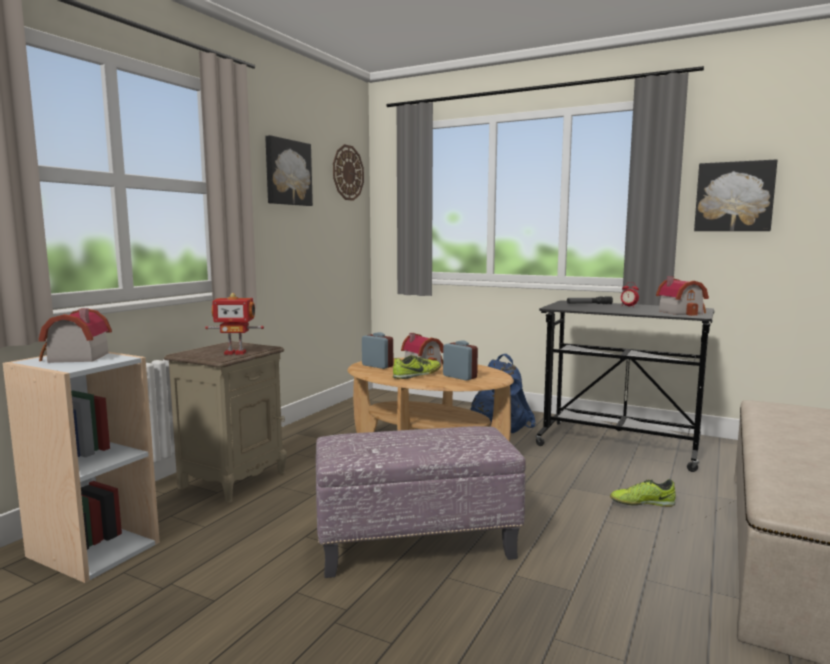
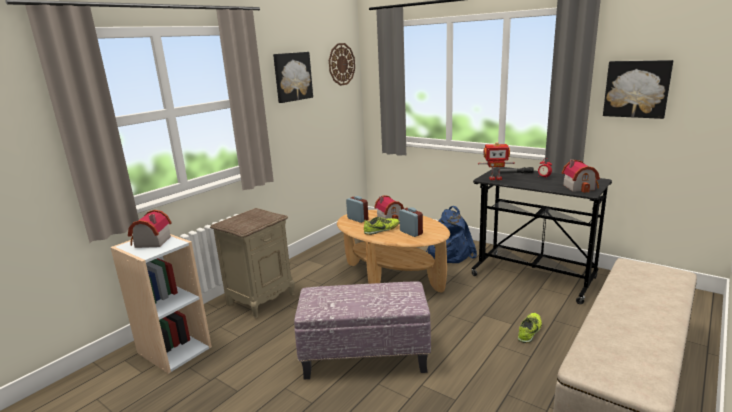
camera: 10 degrees right, 10 degrees up
toy robot [205,293,264,355] -> toy robot moved to [478,142,515,180]
shoe [610,479,676,507] -> shoe turned 120 degrees clockwise [518,313,542,343]

